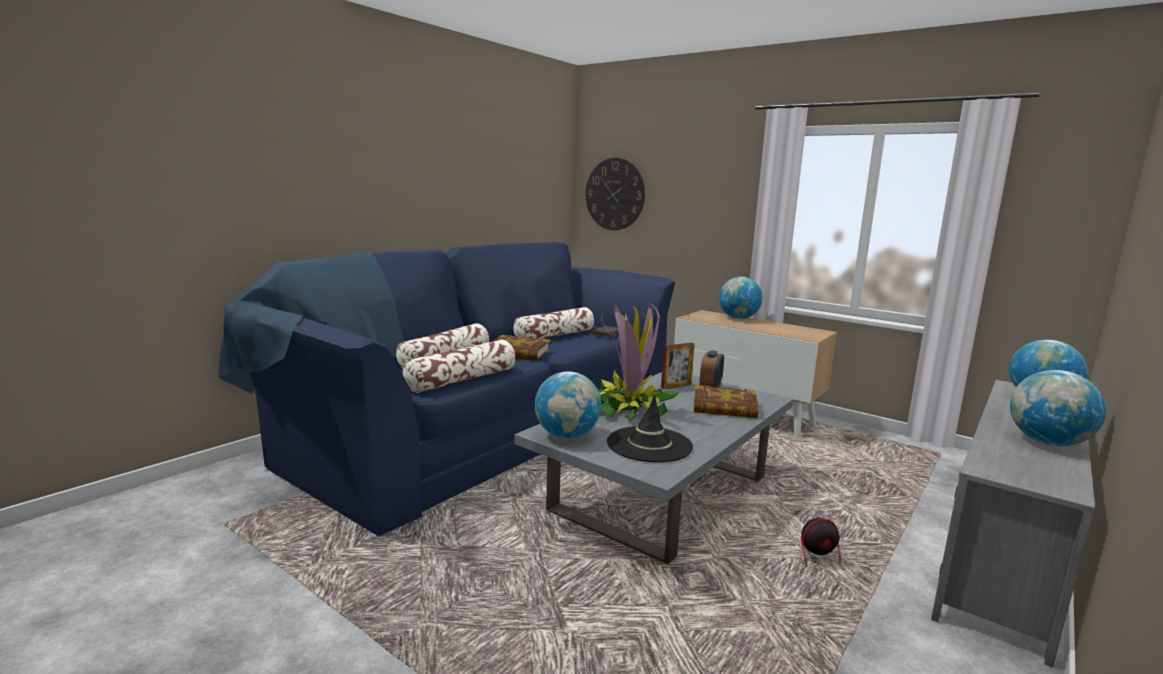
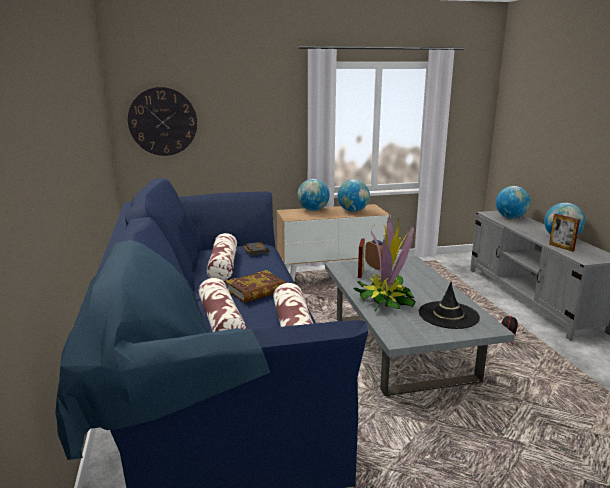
camera: 50 degrees left, 5 degrees up
globe [535,371,601,439] -> globe moved to [338,179,370,212]
book [694,385,759,418] -> none
none -> picture frame [549,214,580,252]

